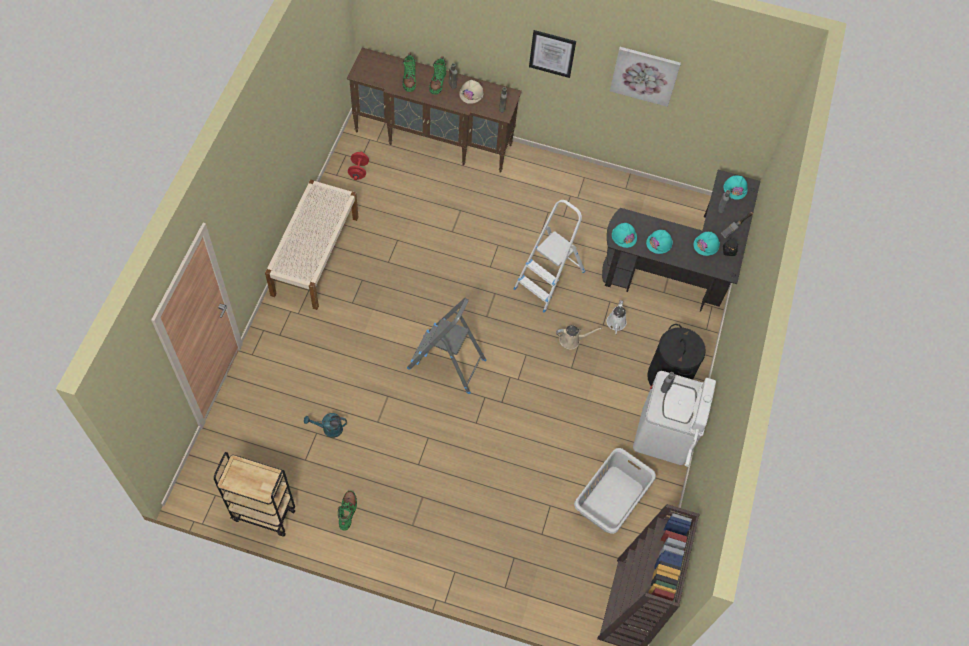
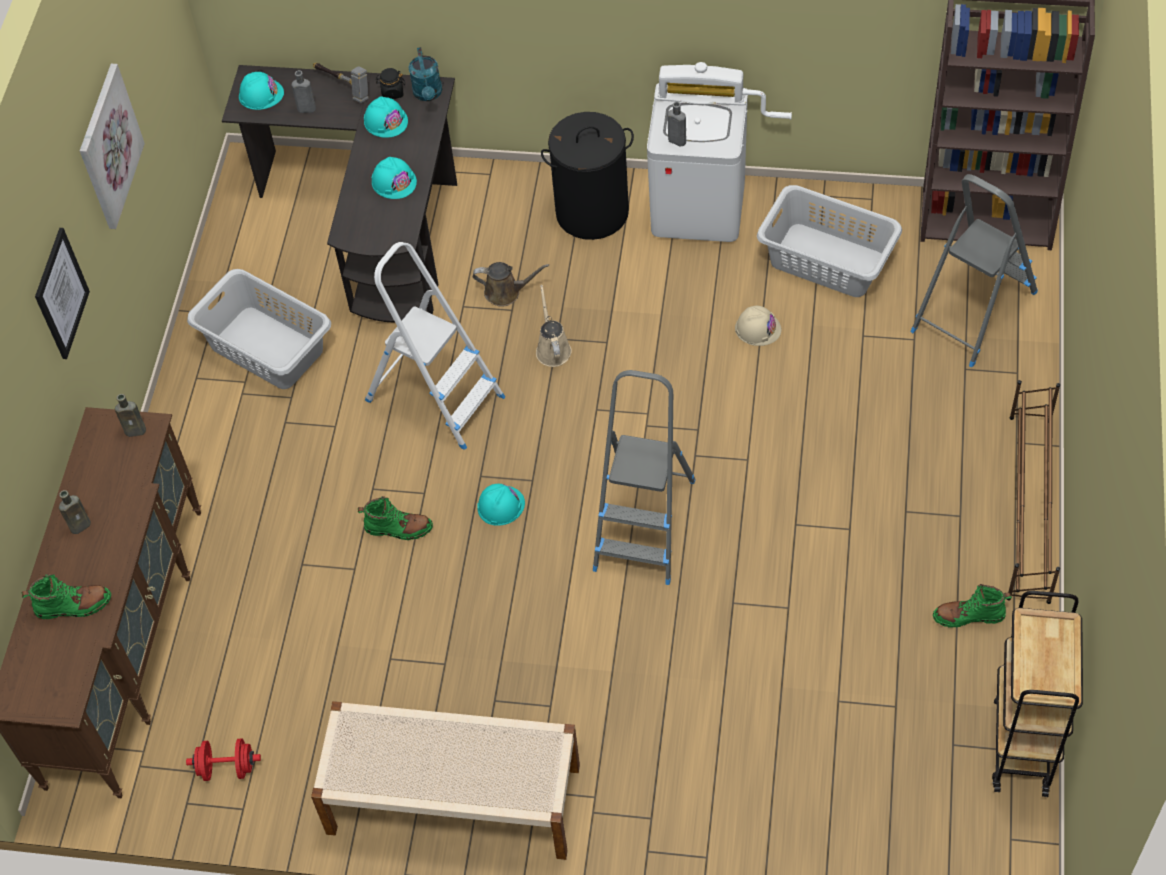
camera: 90 degrees left, 5 degrees down
turquoise watering can [304,413,347,438] -> turquoise watering can moved to [408,47,442,101]
green boot [429,56,446,94] -> green boot moved to [358,496,433,540]
beige hard hat [459,80,483,104] -> beige hard hat moved to [735,306,782,346]
white watering can [606,300,627,335] -> brown watering can [473,262,549,307]
turquoise hard hat [612,223,637,248] -> turquoise hard hat moved to [477,484,525,526]
none -> grey laundry basket [187,269,331,389]
none -> grey step ladder [910,174,1038,367]
none -> brown shoe rack [1007,380,1060,604]

